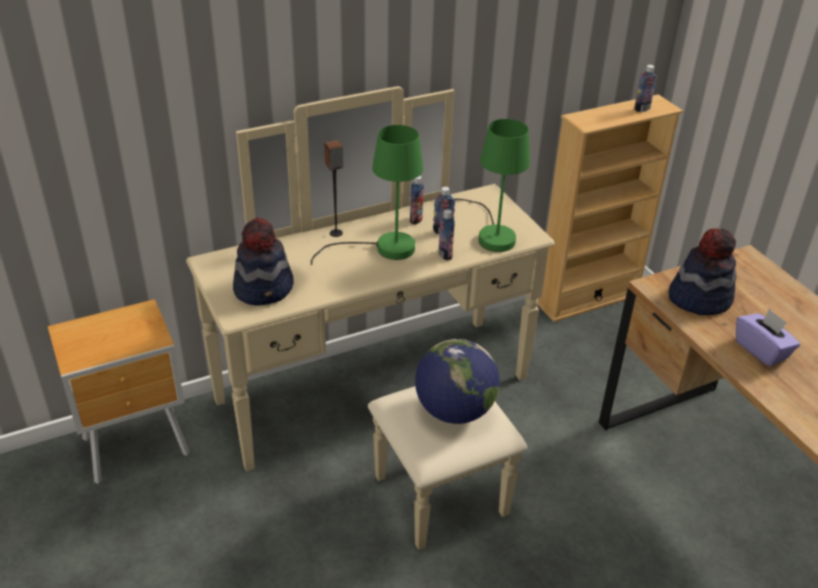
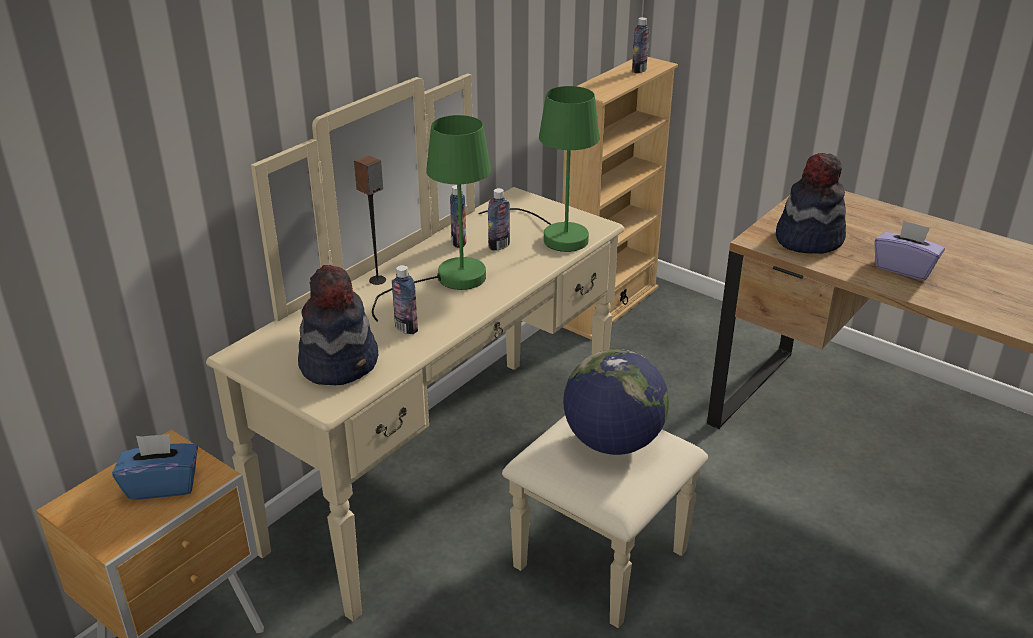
camera: 25 degrees left, 5 degrees down
bottle [438,209,455,260] -> bottle moved to [392,265,418,334]
none -> blue tissue box [112,434,198,500]

